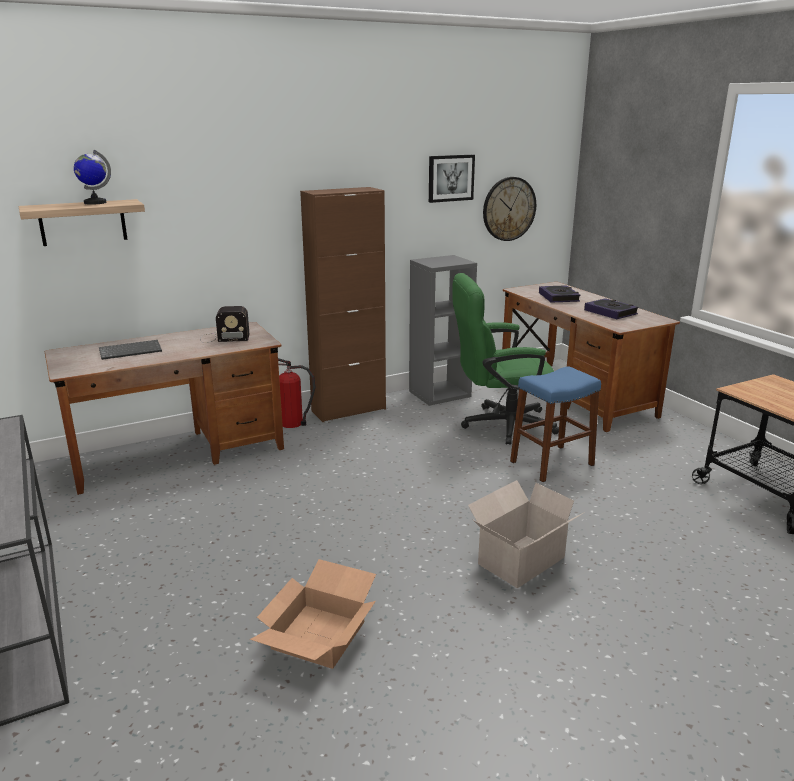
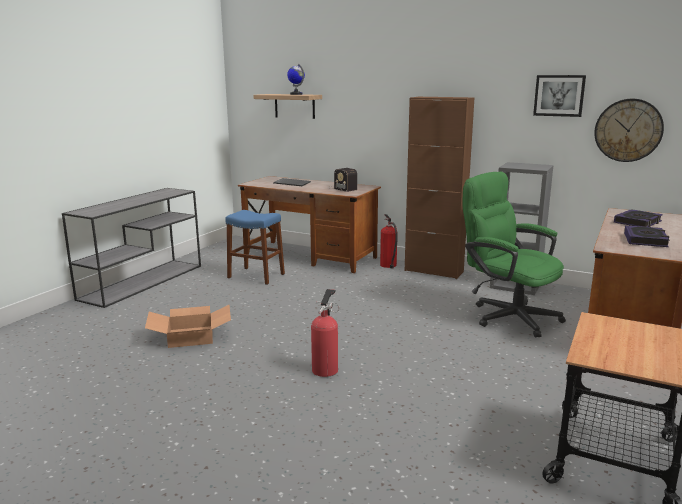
camera: 55 degrees right, 5 degrees down
cardboard box [468,480,585,589] -> fire extinguisher [311,289,339,377]
blue stool [510,366,601,482] -> blue stool moved to [225,210,285,285]

